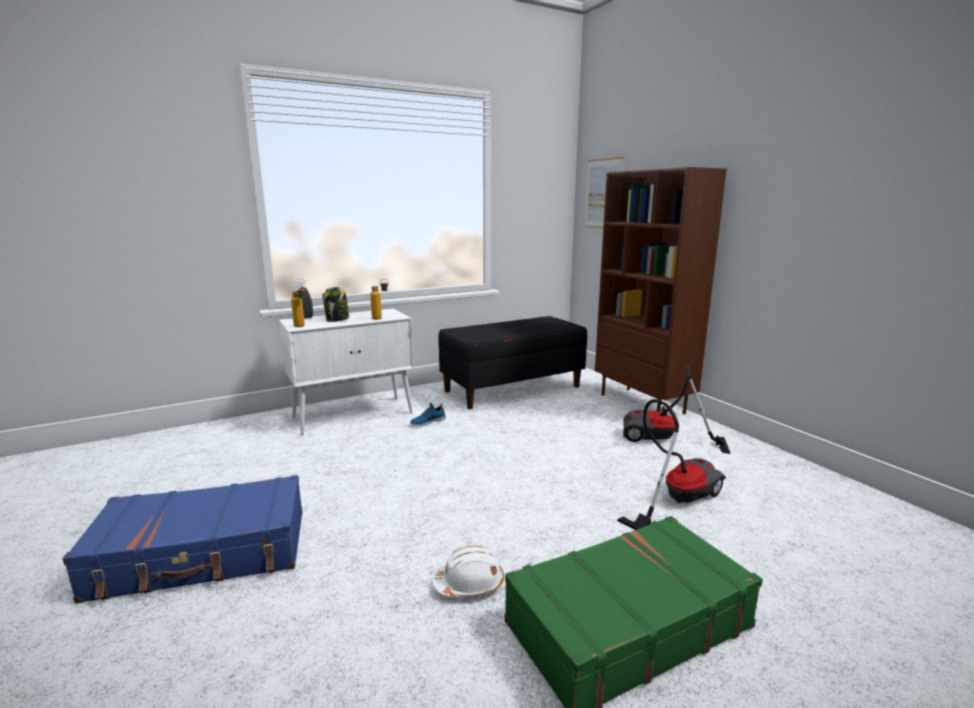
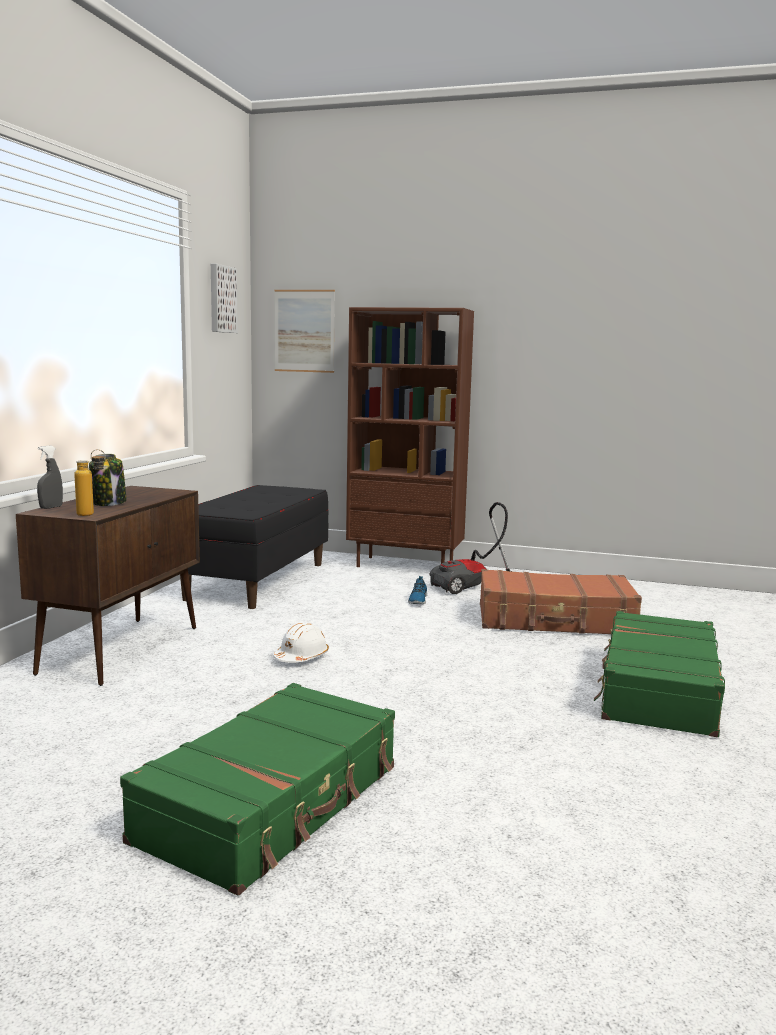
camera: 45 degrees left, 5 degrees down
blue suitcase [63,475,302,604] -> green suitcase [120,683,395,896]
white cabinet [279,309,414,435] -> brown cabinet [16,486,200,686]
bottle [370,279,389,320] -> none
shoe [410,402,446,426] -> shoe moved to [408,576,427,604]
white hard hat [432,545,504,597] -> white hard hat moved to [273,623,329,663]
vacuum cleaner [617,399,726,530] -> brown suitcase [480,569,642,634]
none -> picture [211,264,238,333]

